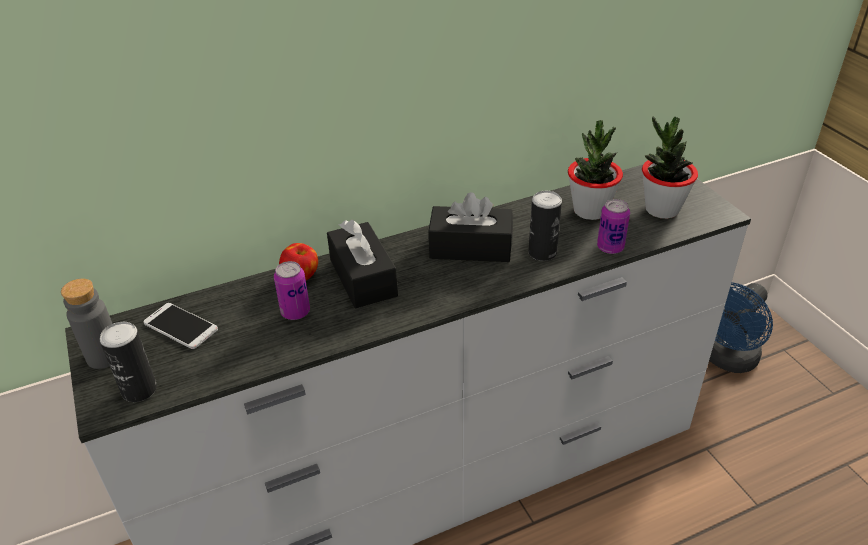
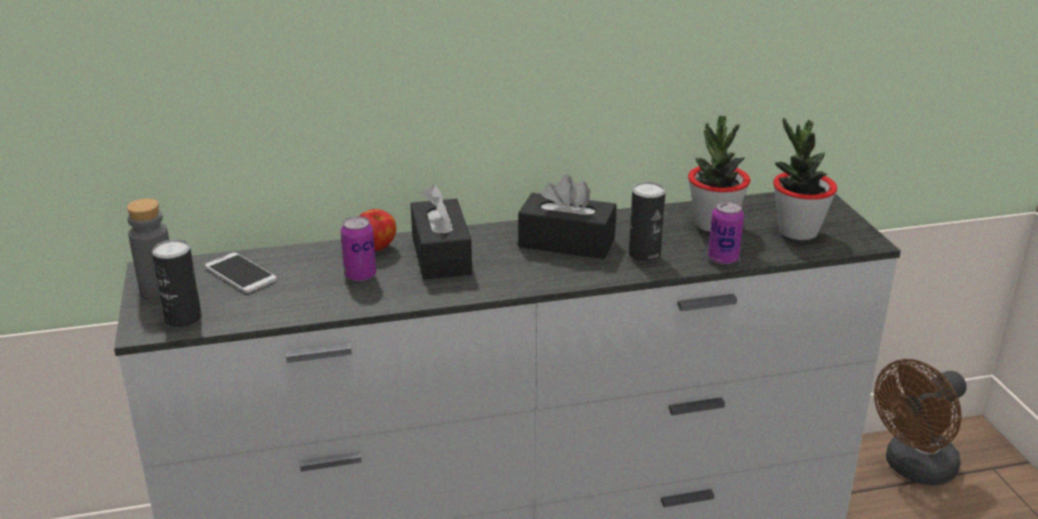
camera: 10 degrees right, 10 degrees down
blue fan [709,282,773,373] -> brown fan [874,359,967,485]

